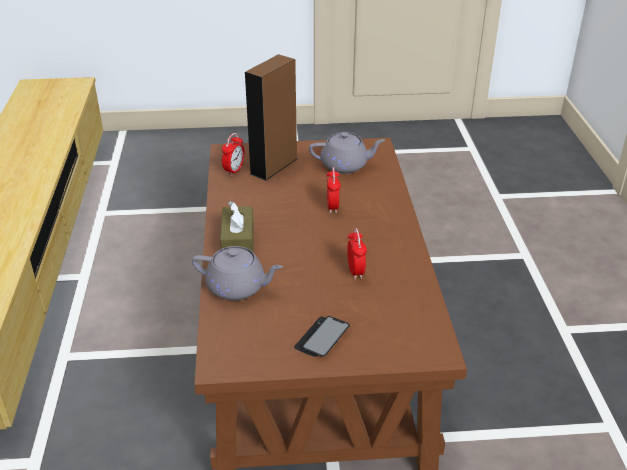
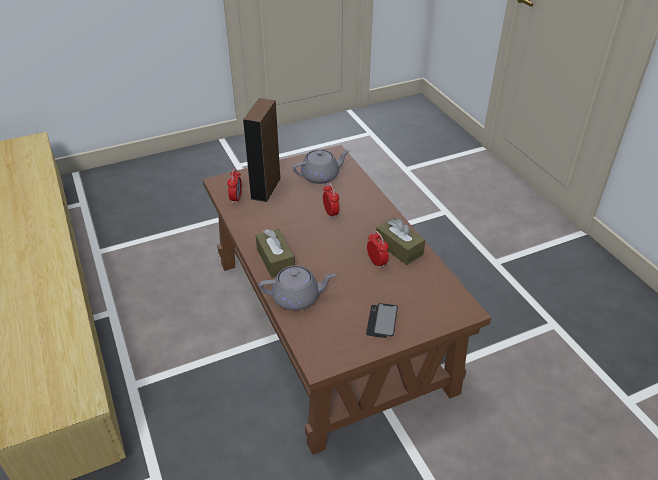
camera: 20 degrees left, 5 degrees up
none -> brown tissue box [376,218,425,265]

